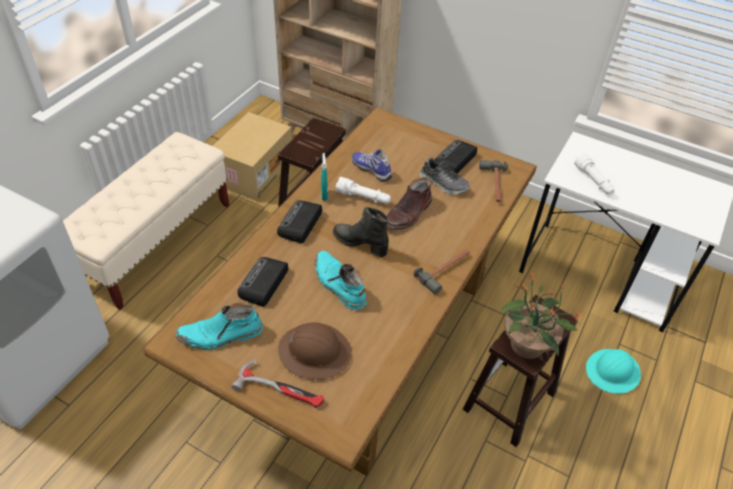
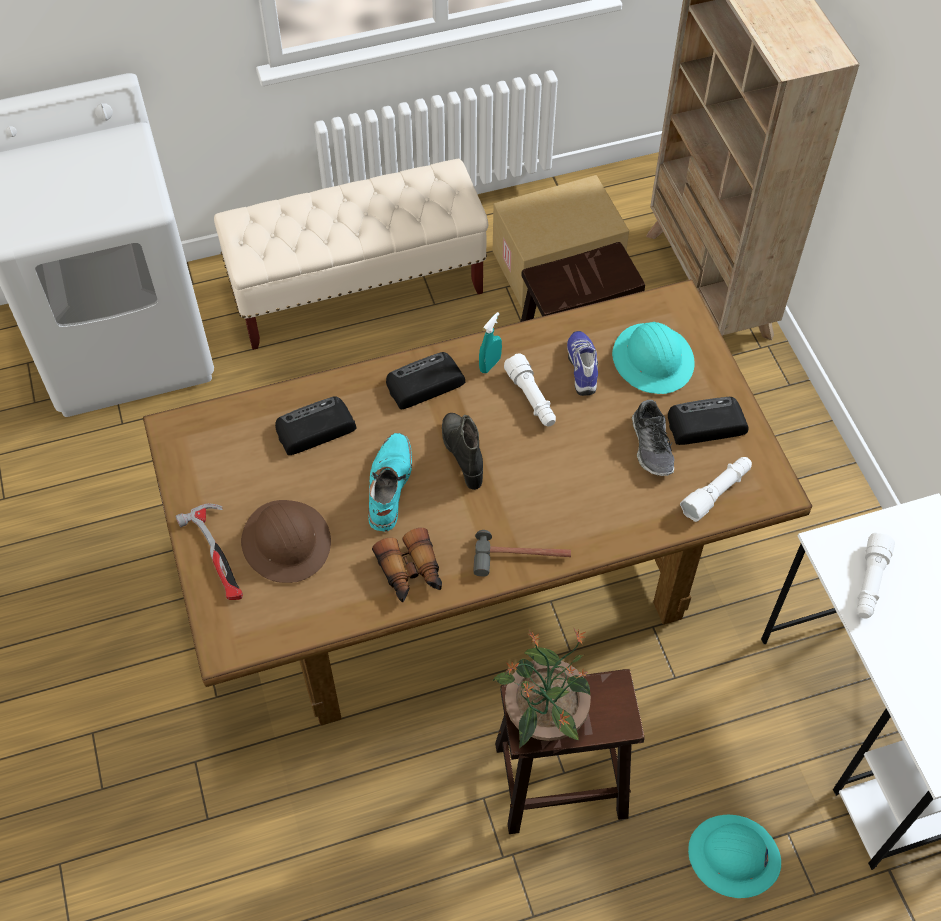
camera: 45 degrees right, 10 degrees up
turquoise boot [176,303,263,350] -> none
brown boot [387,177,432,230] -> none
hammer [479,160,508,202] -> white flashlight [680,457,752,522]
none -> binoculars [372,528,442,602]
none -> turquoise hard hat [612,322,695,394]

